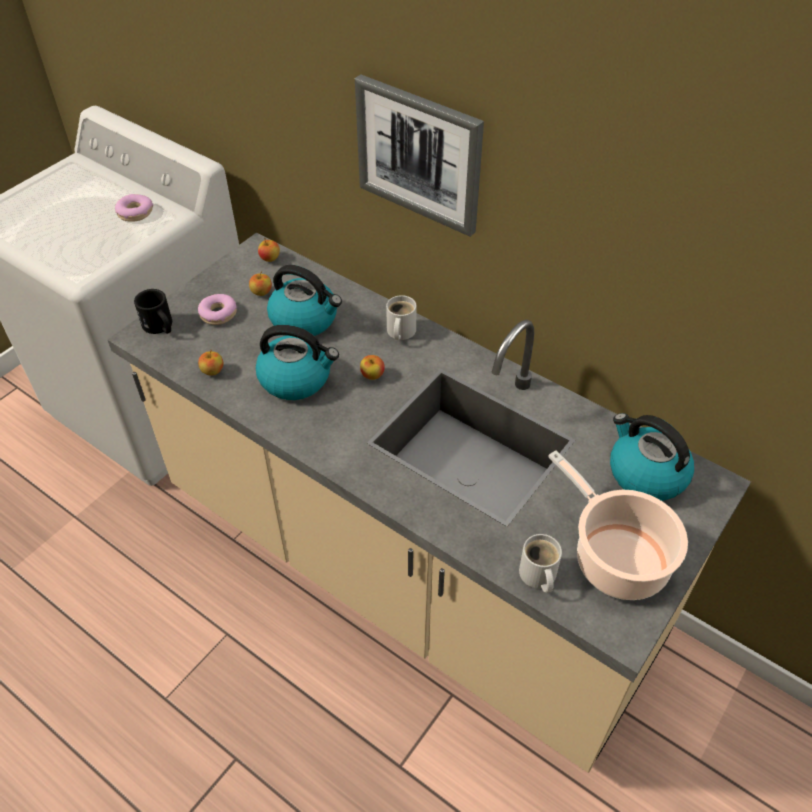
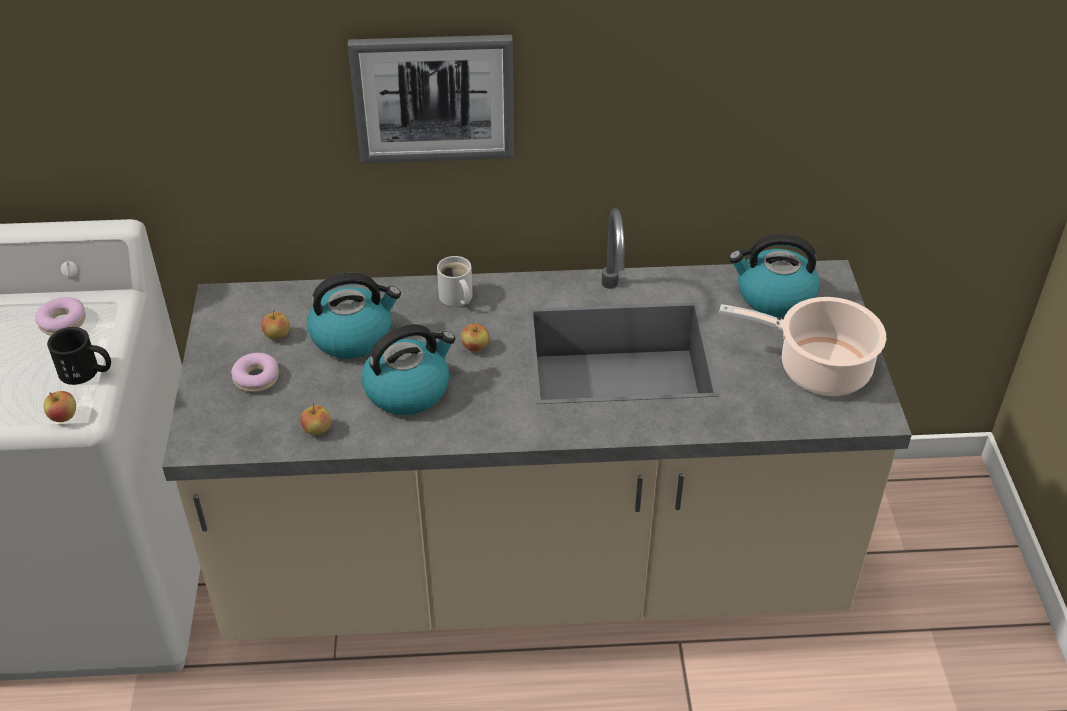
camera: 40 degrees left, 5 degrees down
black mug [134,289,172,334] -> black mug moved to [47,327,111,385]
apple [258,238,280,262] -> apple moved to [44,391,76,422]
white mug [519,534,562,593] -> none

